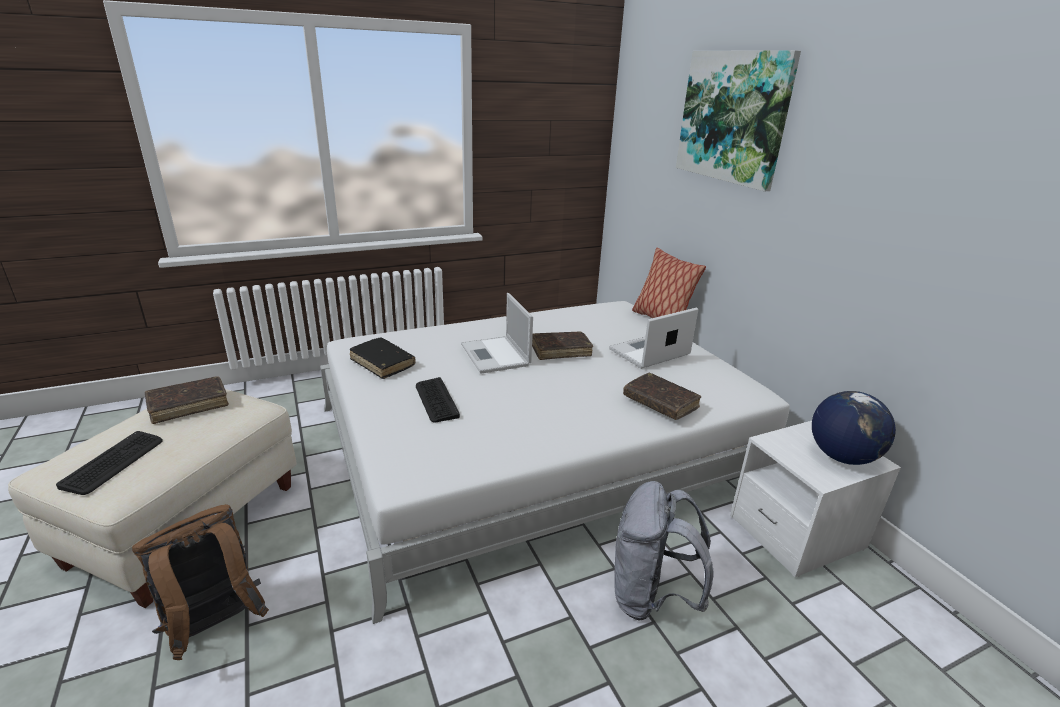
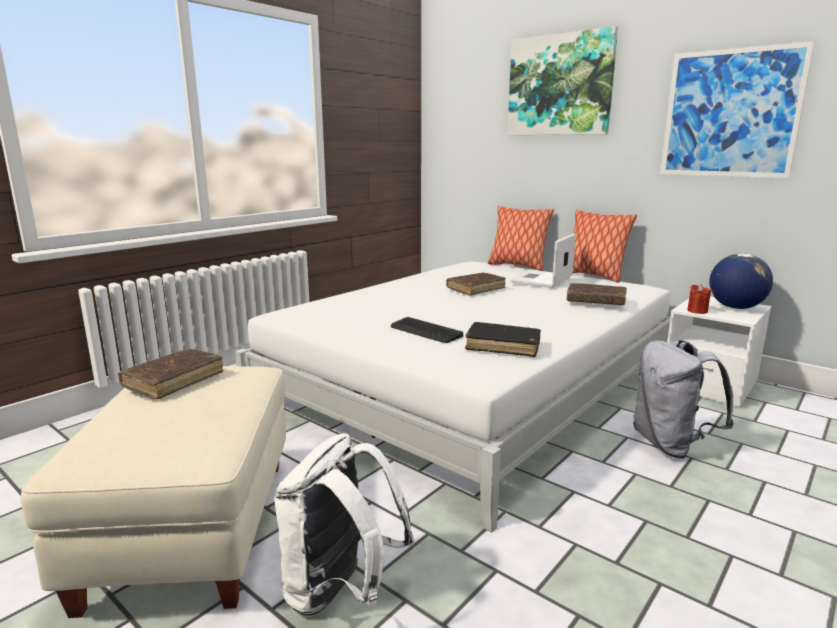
camera: 25 degrees left, 10 degrees down
keyboard [56,431,163,495] -> none
brown backpack [132,504,269,660] -> white backpack [274,433,414,616]
black book [350,338,416,379] -> black book moved to [465,322,541,357]
laptop [461,293,533,374] -> none
none -> pillow [573,210,637,283]
none -> picture [661,41,815,178]
none -> red candle [687,284,711,314]

